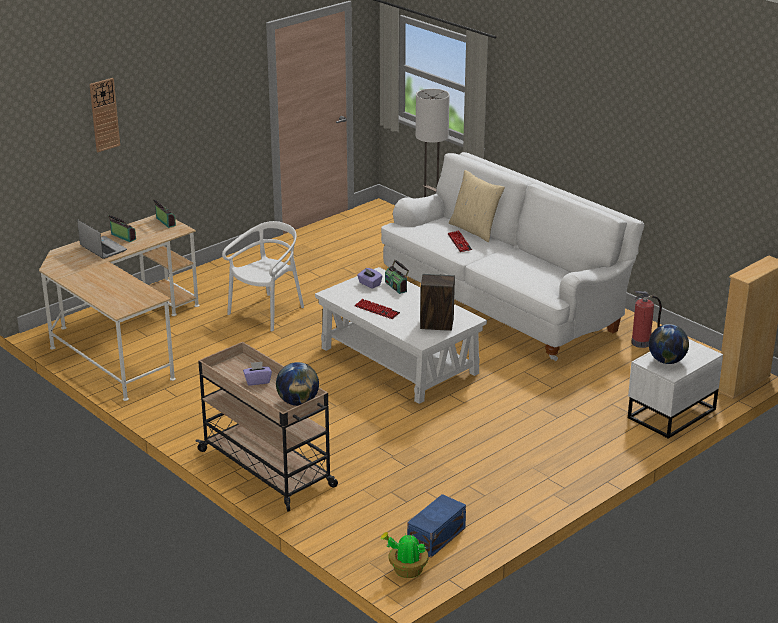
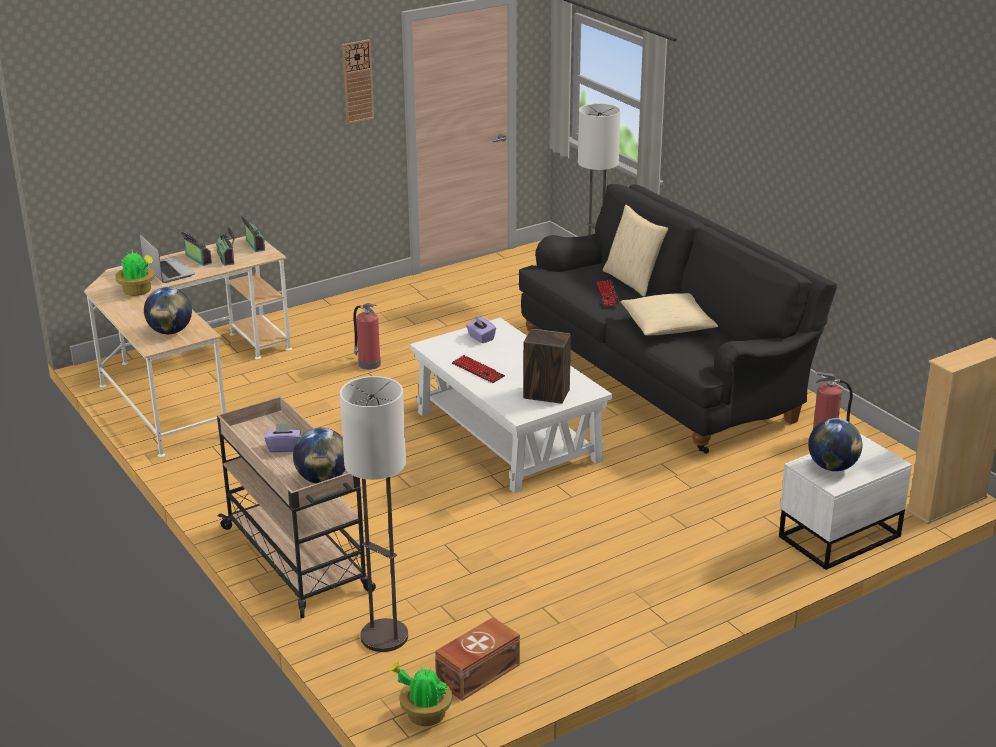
camera: 10 degrees right, 0 degrees up
wall clock [90,78,120,152] -> wall clock moved to [342,39,374,124]
white chair [222,221,304,331] -> fire extinguisher [353,303,381,370]
white sofa [381,152,644,361] -> black sofa [519,184,837,454]
radio [385,260,409,294] -> radio moved to [216,226,235,266]
blue storage box [407,494,466,558] -> brown storage box [435,617,520,701]
none -> potted plant [115,250,155,296]
none -> globe [144,287,192,334]
none -> floor lamp [340,376,408,652]
none -> beige pillow [620,293,718,336]

